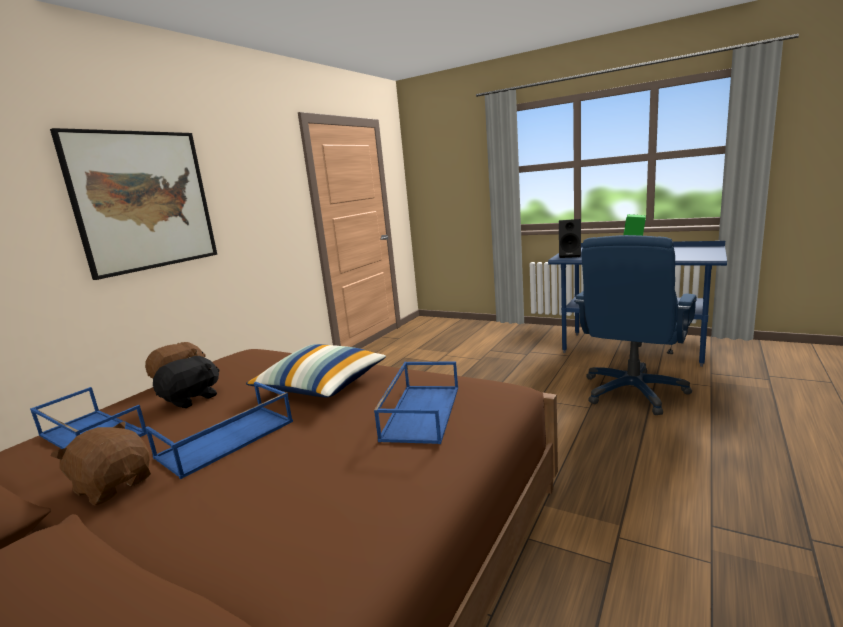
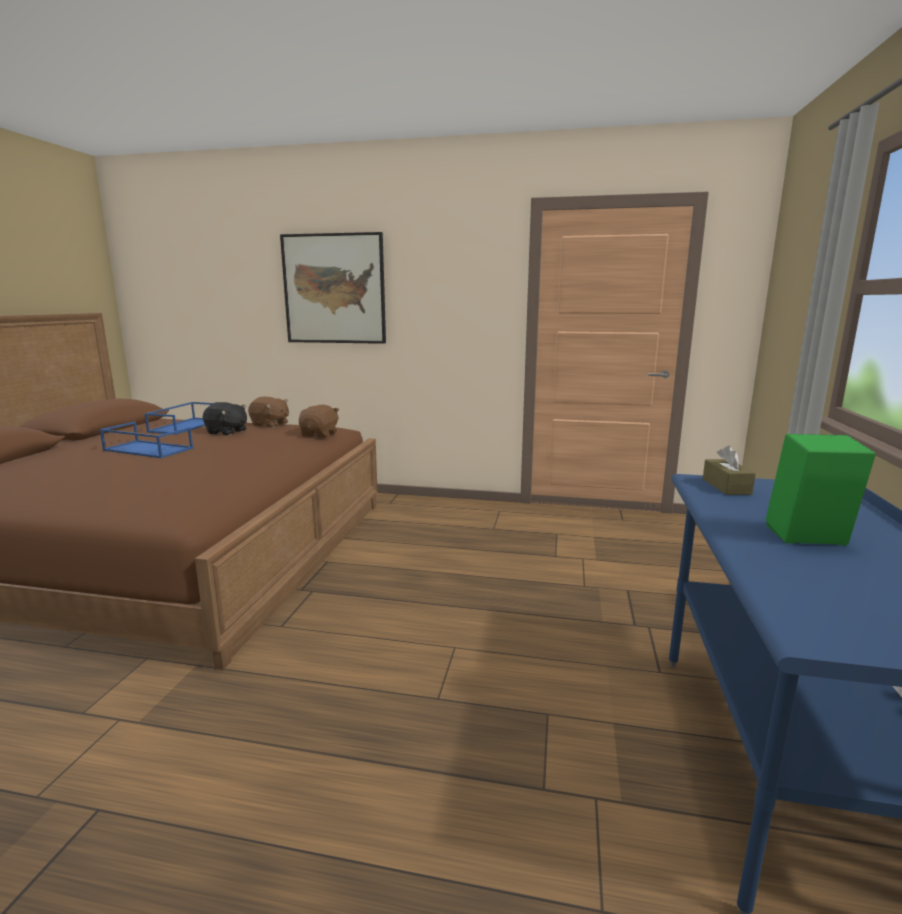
camera: 70 degrees right, 0 degrees up
brown plush toy [51,421,151,506] -> brown plush toy moved to [299,404,339,438]
pillow [246,344,386,398] -> none
blue tray [374,361,458,444] -> none
black speaker [559,219,581,258] -> brown tissue box [703,445,756,495]
blue office chair [574,235,697,415] -> none

